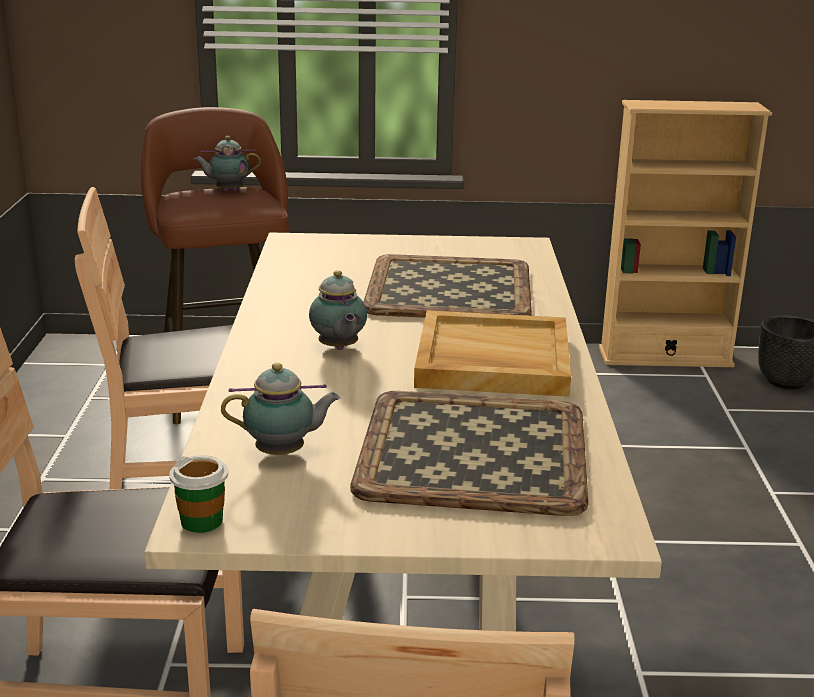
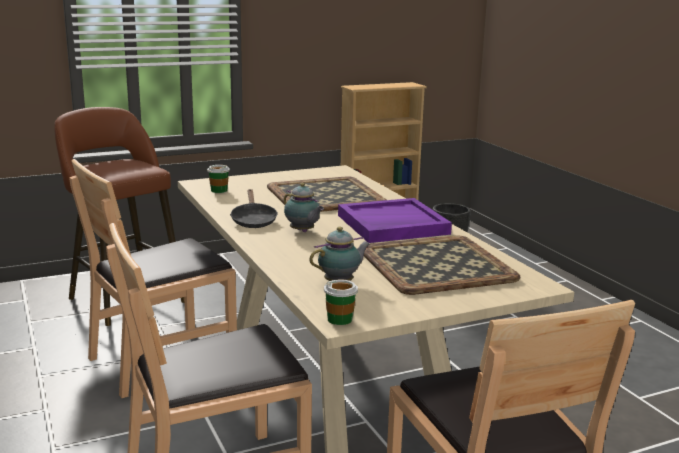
camera: 25 degrees left, 5 degrees down
teapot [193,136,261,191] -> none
beige tray [414,310,571,397] -> purple tray [338,198,452,243]
none -> cup [207,165,230,193]
none -> black frying pan [230,189,278,228]

